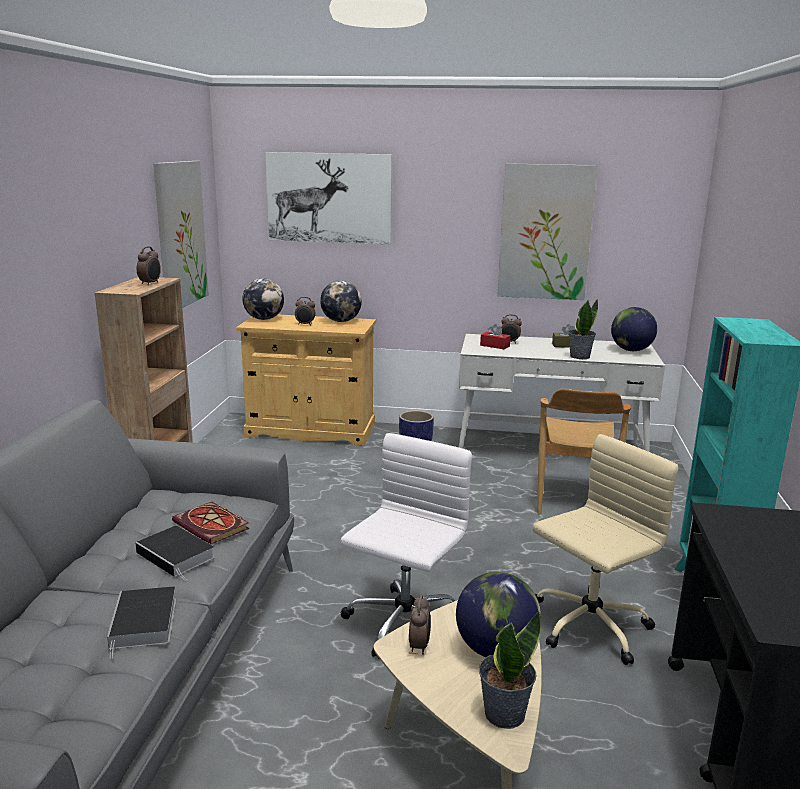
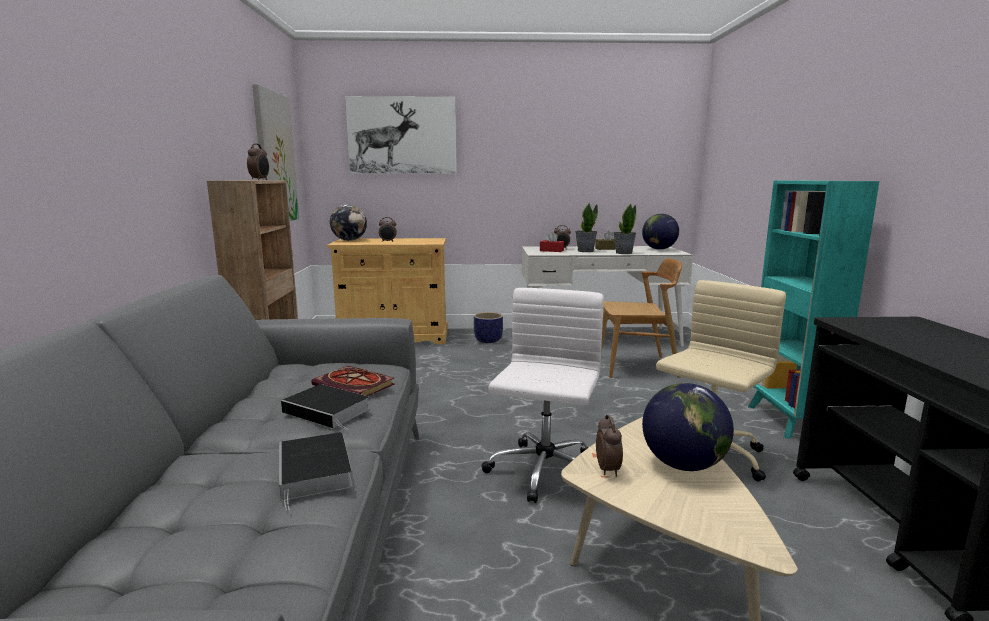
camera: 10 degrees left, 5 degrees down
globe [320,280,362,322] -> none
potted plant [479,611,541,729] -> potted plant moved to [575,203,598,252]
picture [497,163,597,300] -> none
brown chair [537,389,631,515] -> brown chair turned 90 degrees counterclockwise [601,258,682,378]

